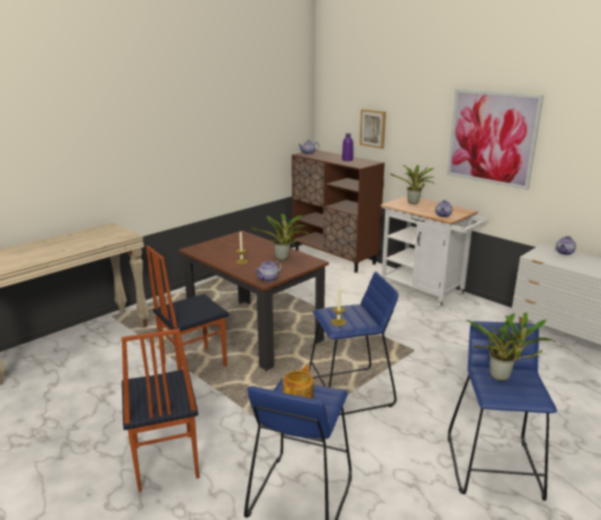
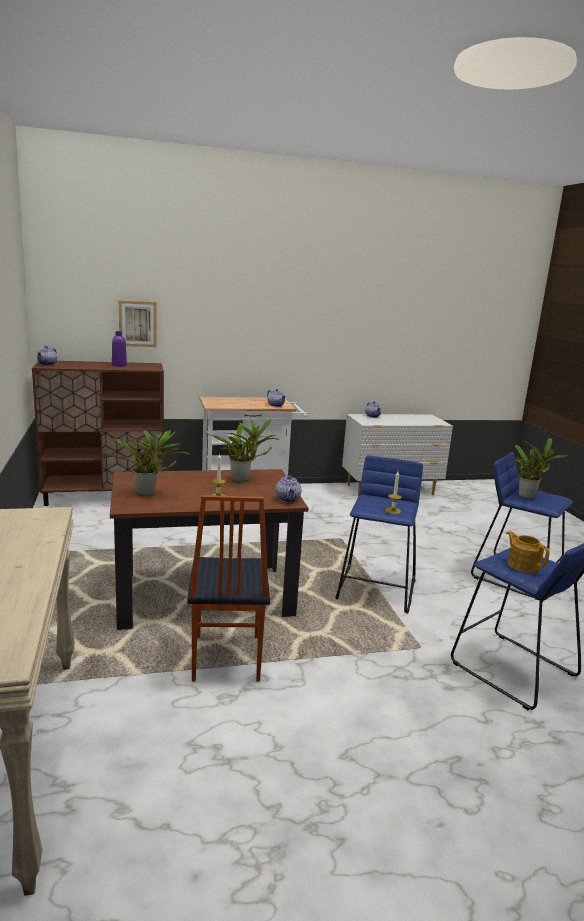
camera: 60 degrees left, 5 degrees down
chair [121,329,199,492] -> none
potted plant [391,165,434,204] -> potted plant moved to [104,430,192,496]
picture [447,89,544,190] -> none

